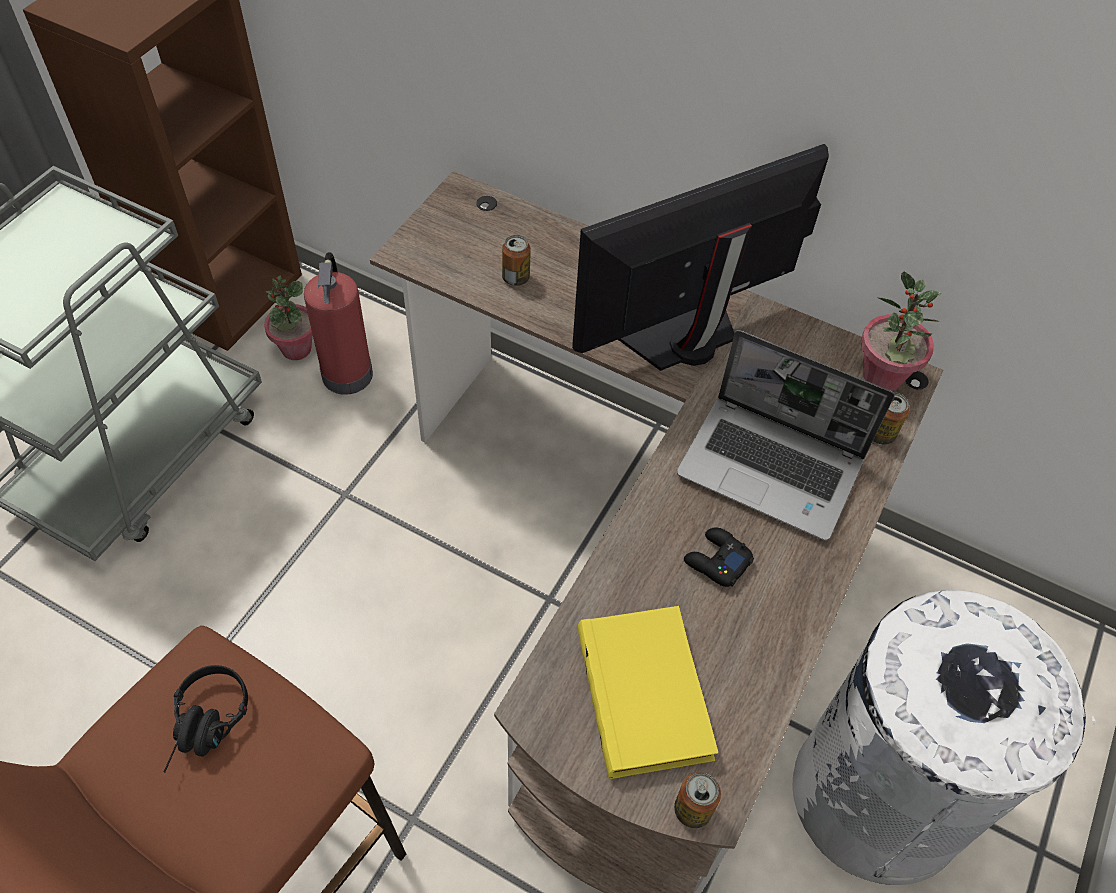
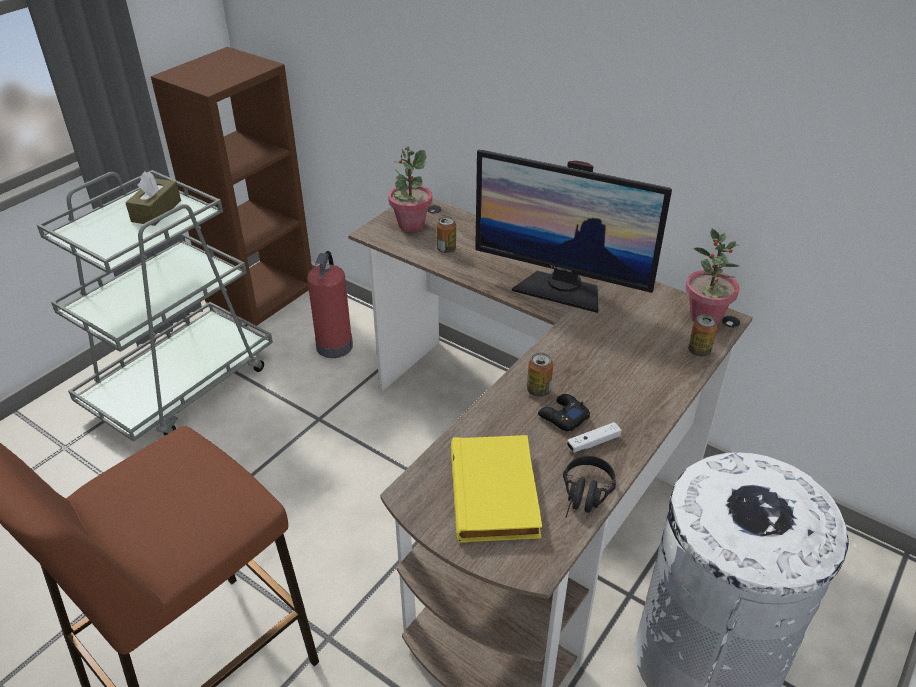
camera: 10 degrees right, 15 degrees down
black headphones [164,665,248,773] -> black headphones moved to [563,456,616,517]
potted plant [264,276,313,360] -> potted plant moved to [388,147,432,232]
monitor [572,144,829,371] -> monitor turned 135 degrees counterclockwise [475,150,672,313]
can [674,772,721,828] -> can moved to [527,353,553,397]
laptop [677,330,895,541] -> none
none -> brown tissue box [125,171,181,226]
none -> white game controller [567,422,622,453]

